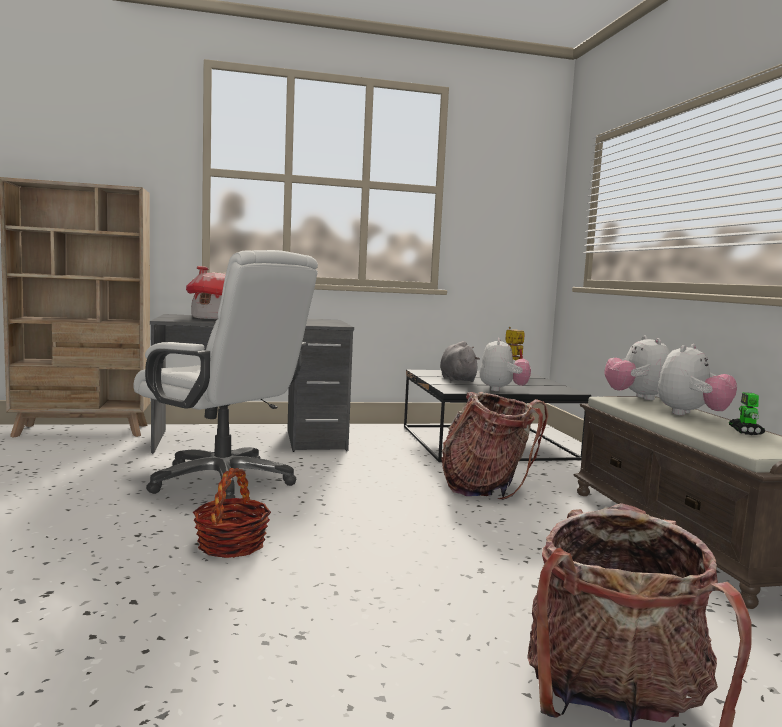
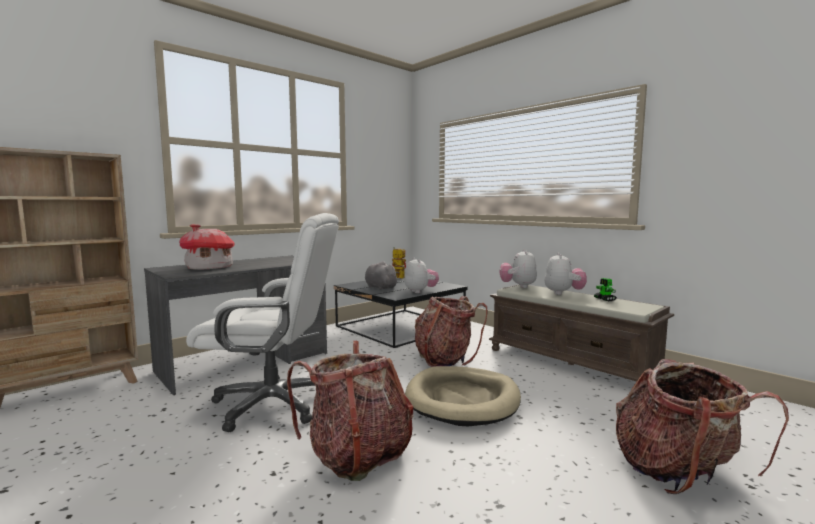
camera: 30 degrees left, 0 degrees up
basket [193,468,271,558] -> backpack [287,341,413,481]
plush toy [604,336,670,400] -> plush toy turned 45 degrees clockwise [500,249,537,288]
none -> beige dog bed [405,366,521,426]

